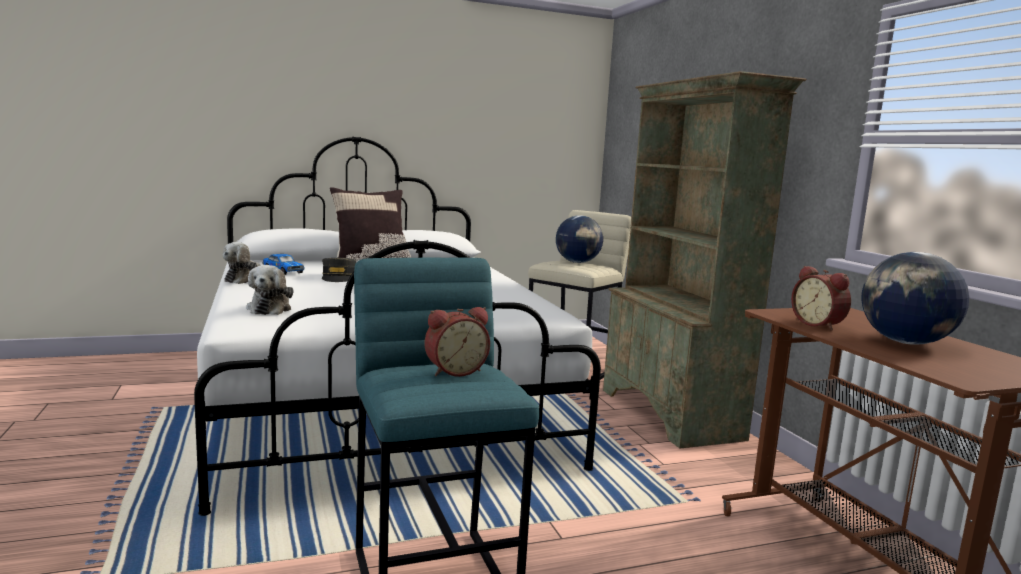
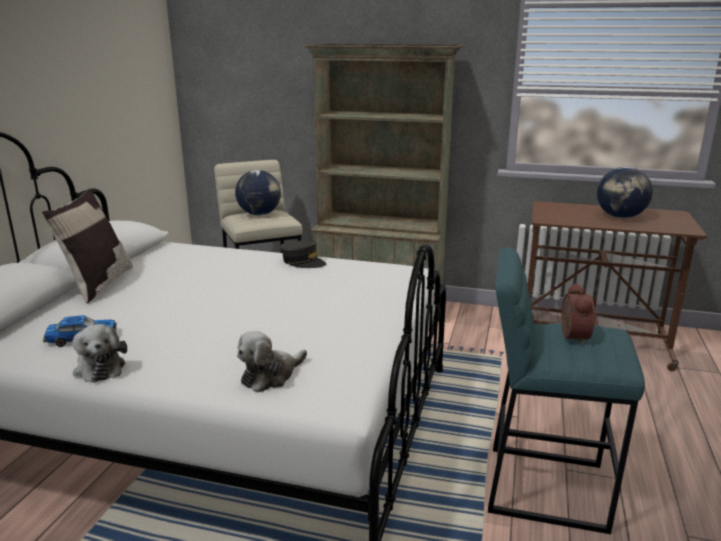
camera: 55 degrees left, 10 degrees up
plush toy [246,265,294,315] -> plush toy turned 105 degrees clockwise [237,331,307,393]
grey cap [322,258,356,282] -> grey cap moved to [280,241,326,268]
alarm clock [791,266,851,330] -> none

